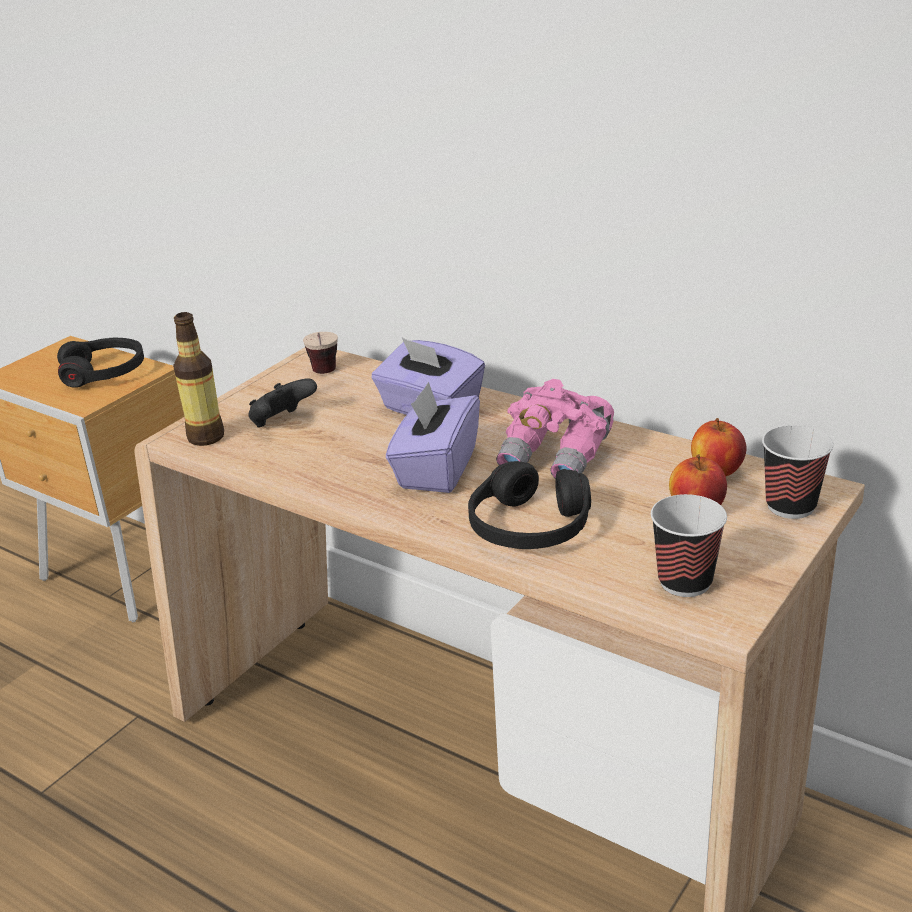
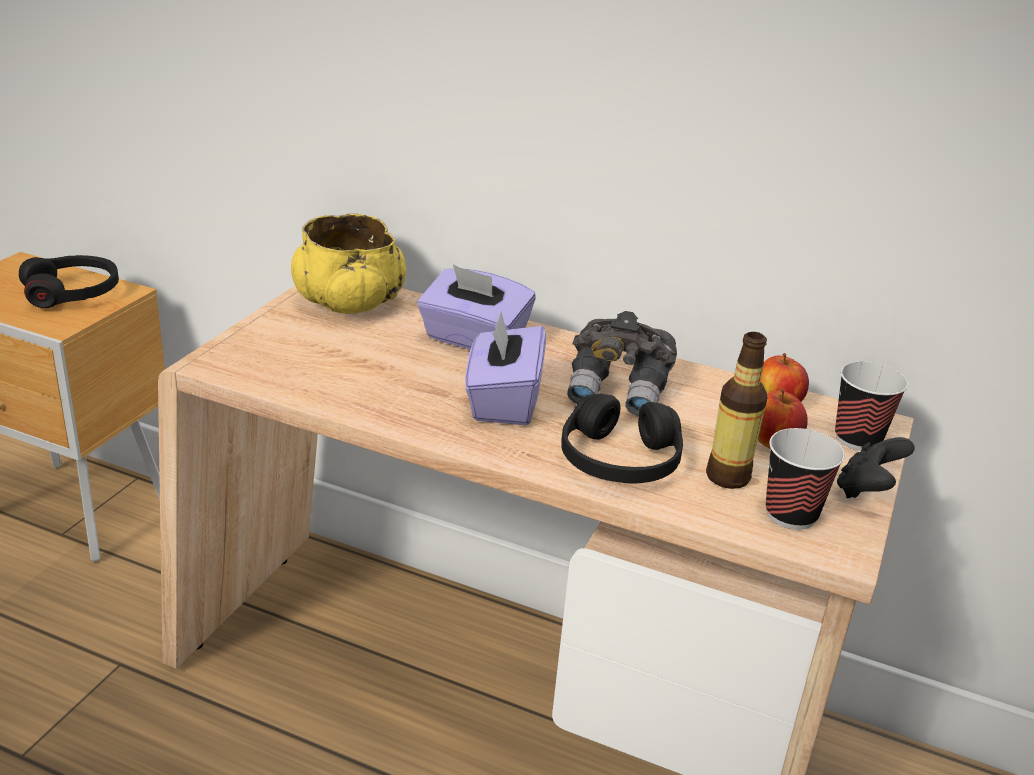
camera: 15 degrees left, 0 degrees up
bottle [173,312,224,446] -> bottle moved to [706,332,768,489]
black game controller [248,379,317,428] -> black game controller moved to [837,437,915,498]
cup [303,332,338,374] -> yellow bowl [291,213,406,314]
pink binoculars [496,379,614,479] -> grey binoculars [567,311,677,417]

